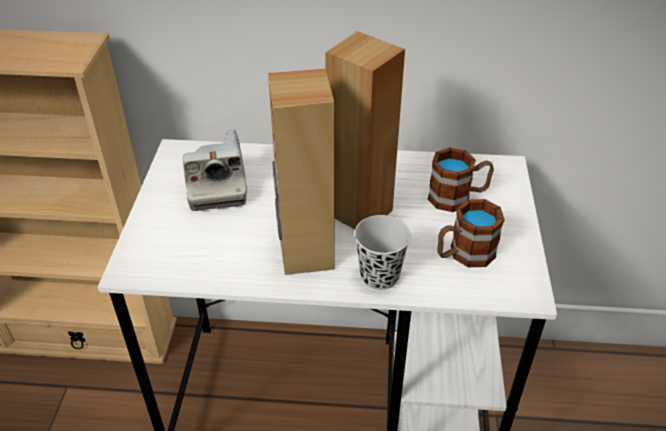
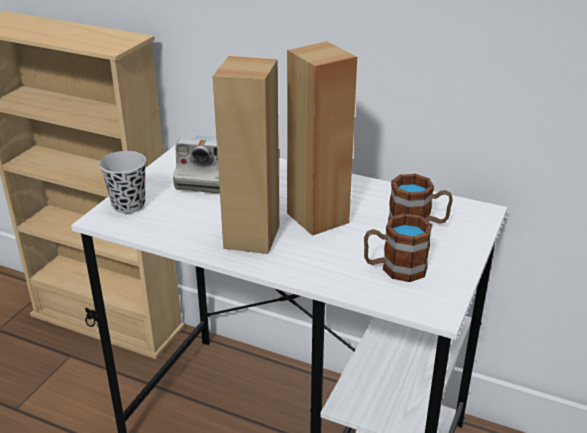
camera: 20 degrees right, 10 degrees down
black cup [354,215,411,290] -> black cup moved to [99,151,146,213]

